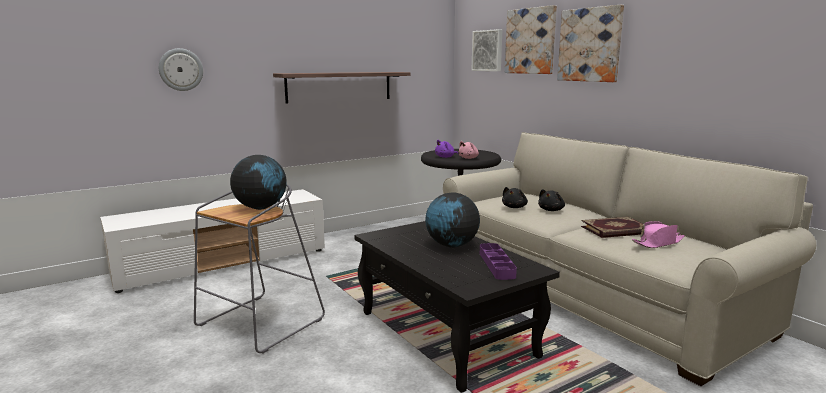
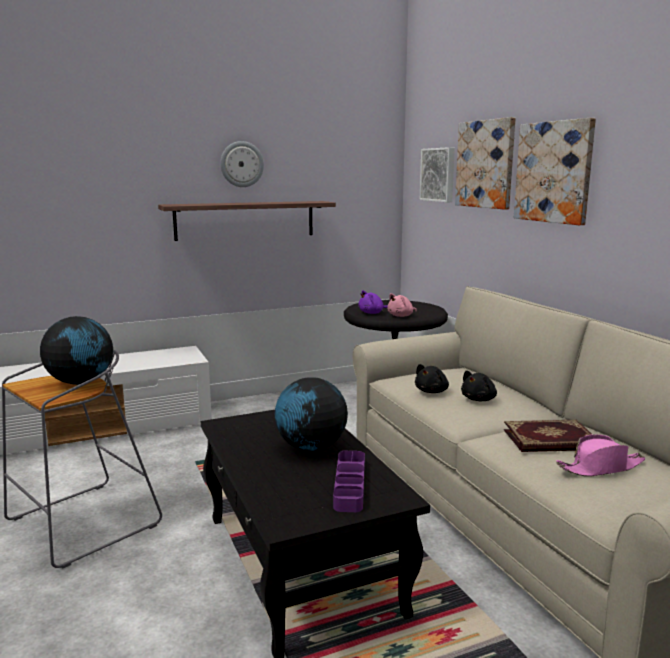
camera: 10 degrees right, 0 degrees up
wall clock [159,48,203,91] -> wall clock moved to [220,141,264,187]

